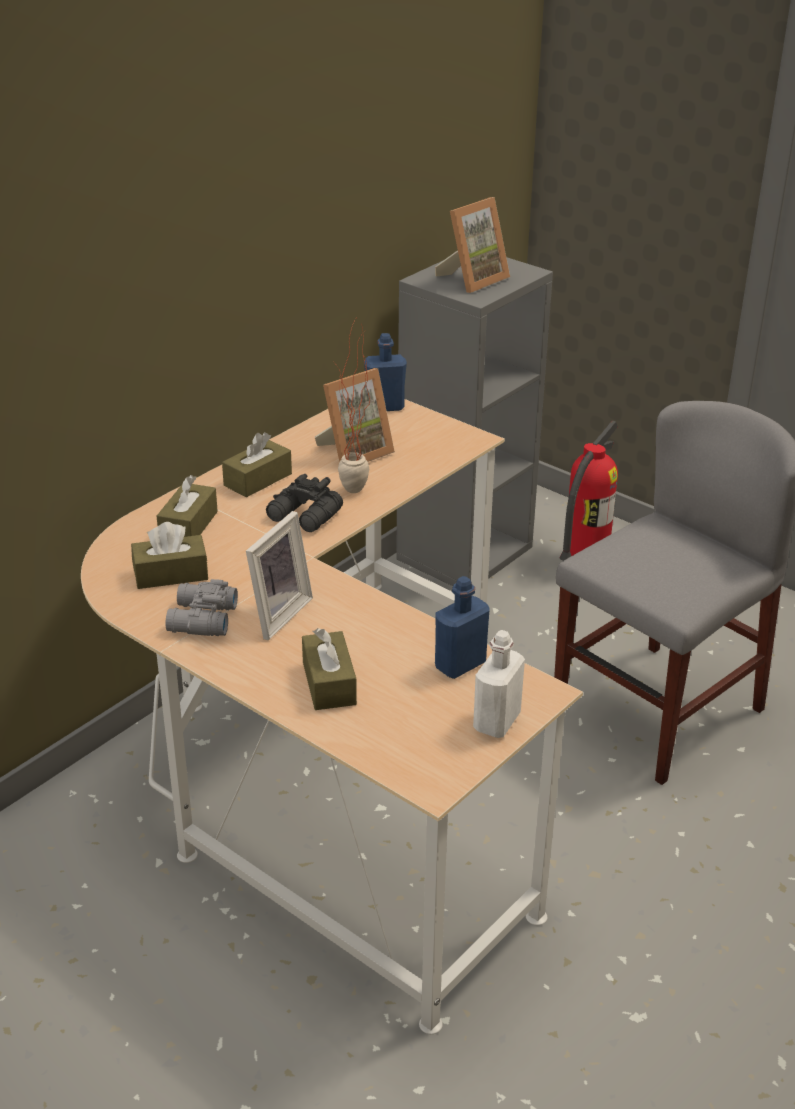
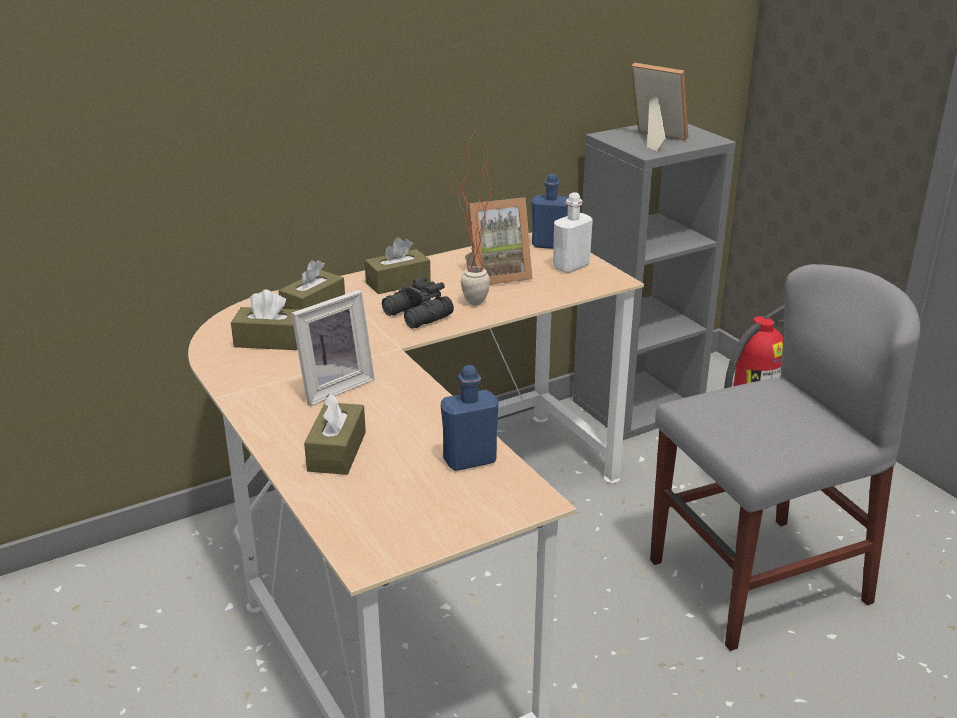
camera: 20 degrees right, 5 degrees down
grey binoculars [165,579,238,636] -> none
picture frame [435,197,510,293] -> picture frame turned 120 degrees counterclockwise [631,63,688,151]
white bottle [473,630,525,738] -> white bottle moved to [553,192,593,273]

